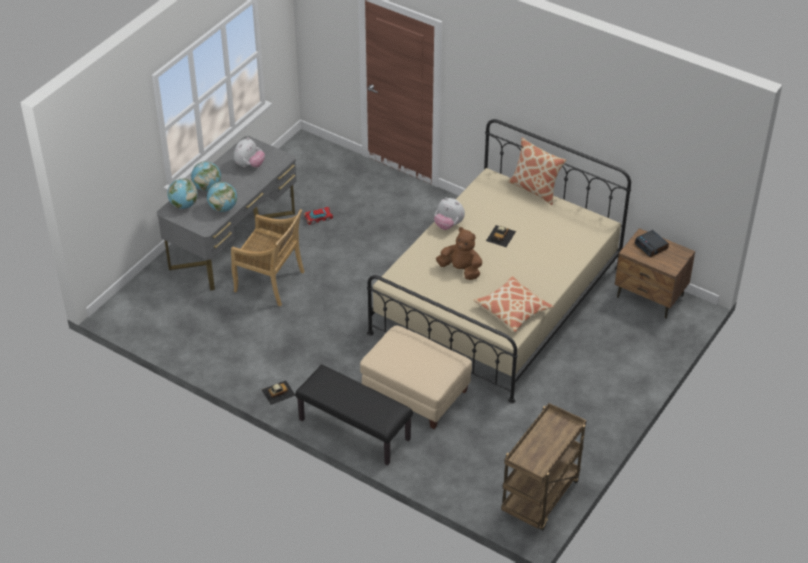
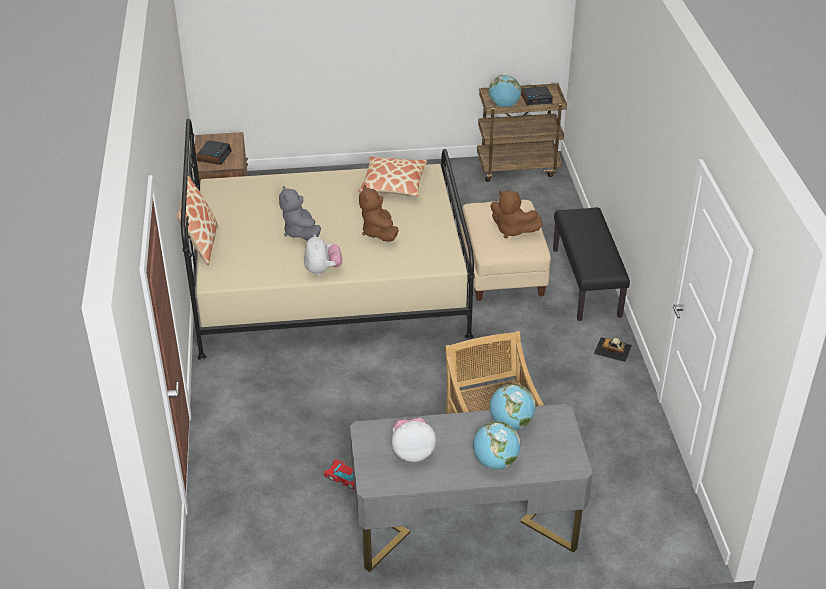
camera: 130 degrees left, 5 degrees down
globe [167,179,198,209] -> globe moved to [488,75,521,107]
toy car [486,225,516,247] -> grey plush toy [279,186,321,240]
none -> brown plush toy [491,190,543,238]
none -> alarm clock [521,86,553,105]

